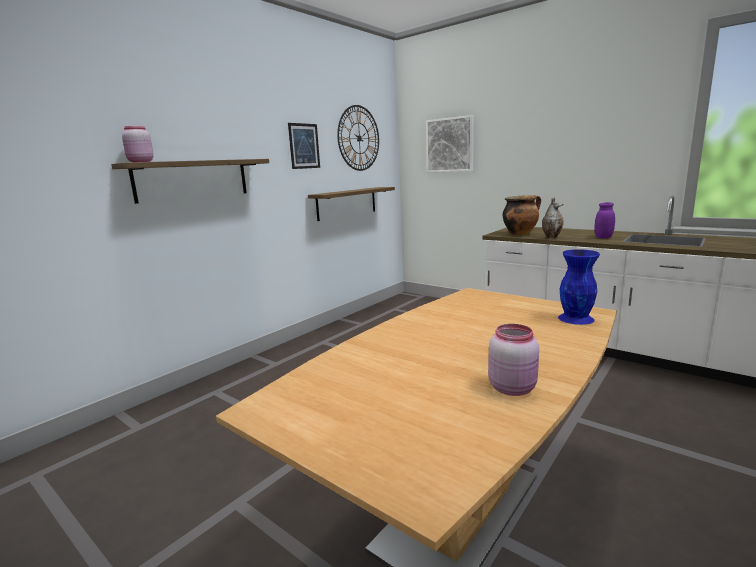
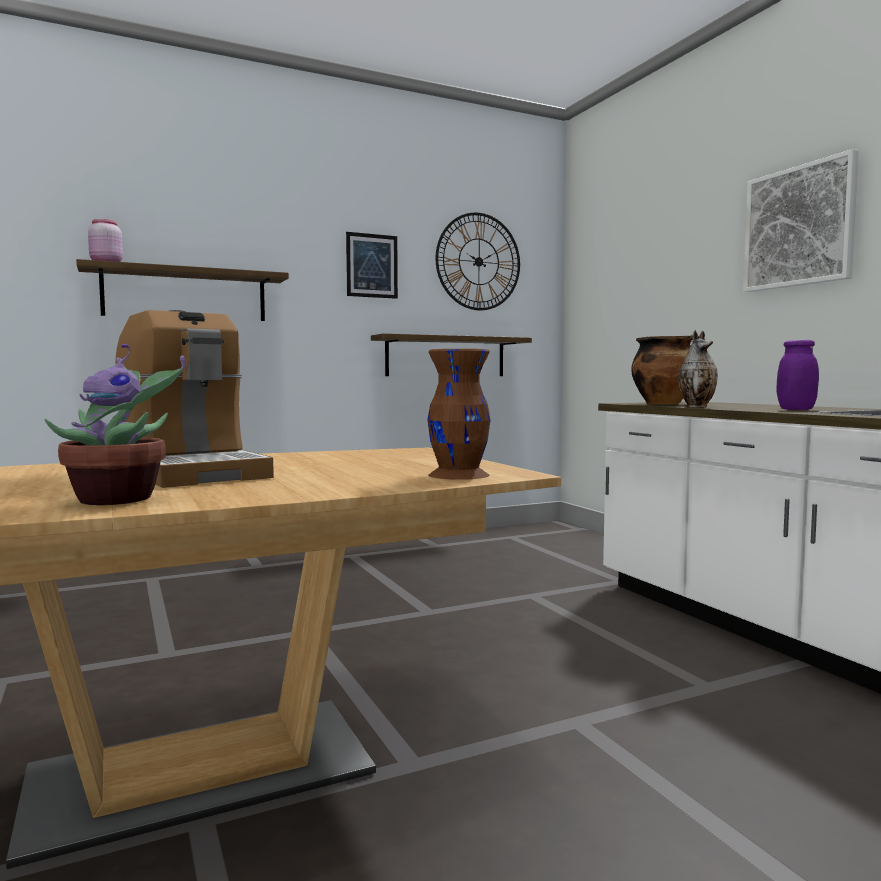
camera: 25 degrees right, 10 degrees down
picture [426,115,474,173] -> picture moved to [743,149,859,292]
pink jar [488,324,539,396] -> potted plant [45,344,186,505]
blue vase [558,249,600,325] -> brown vase [427,349,491,480]
none -> coffee machine [115,310,274,488]

